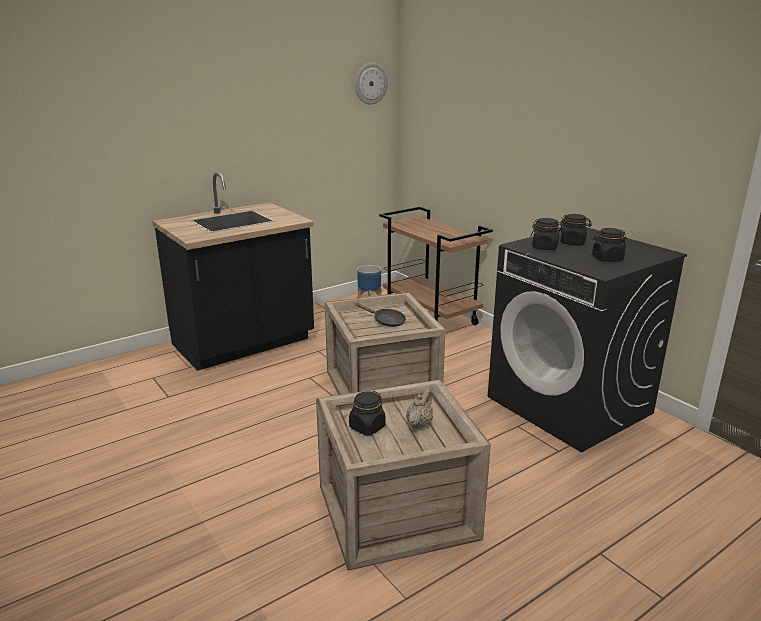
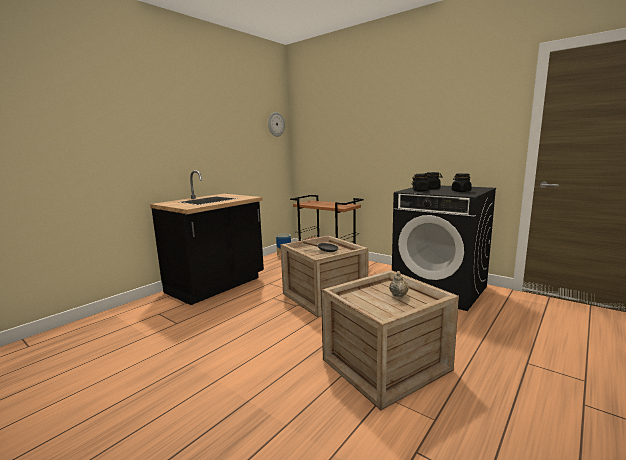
camera: 15 degrees left, 10 degrees down
black jar [349,391,386,436] -> none

